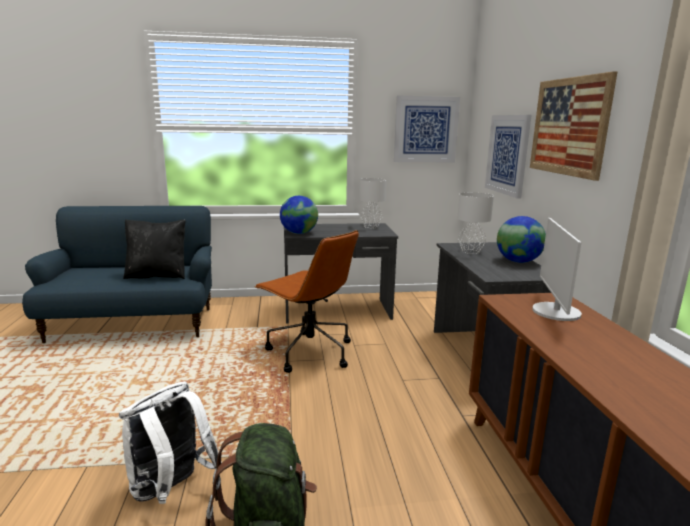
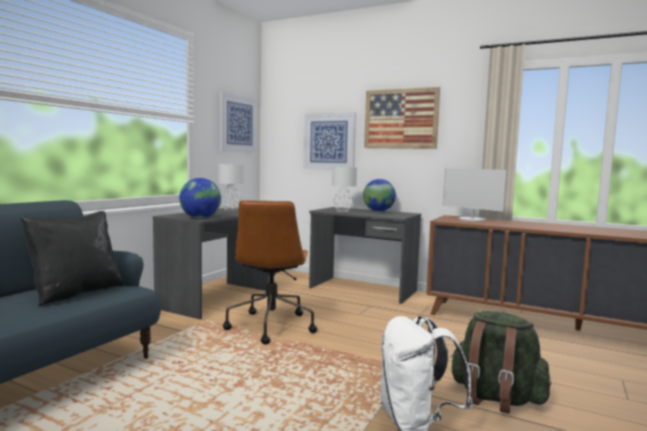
camera: 55 degrees left, 10 degrees down
brown office chair [254,230,359,373] -> brown office chair turned 105 degrees clockwise [223,200,317,345]

